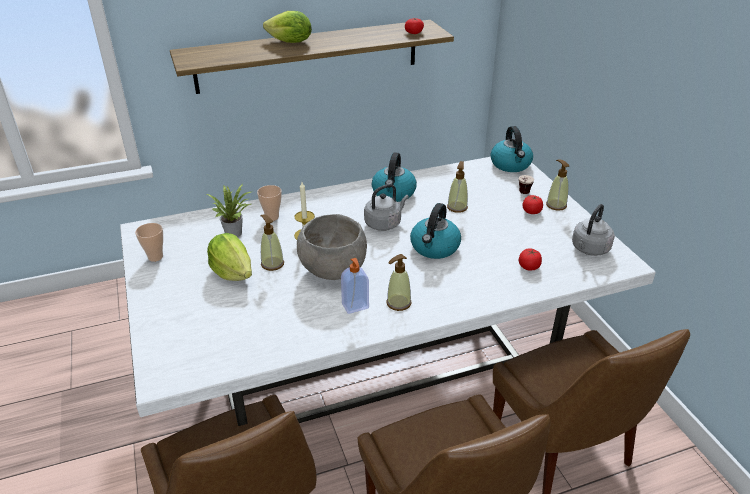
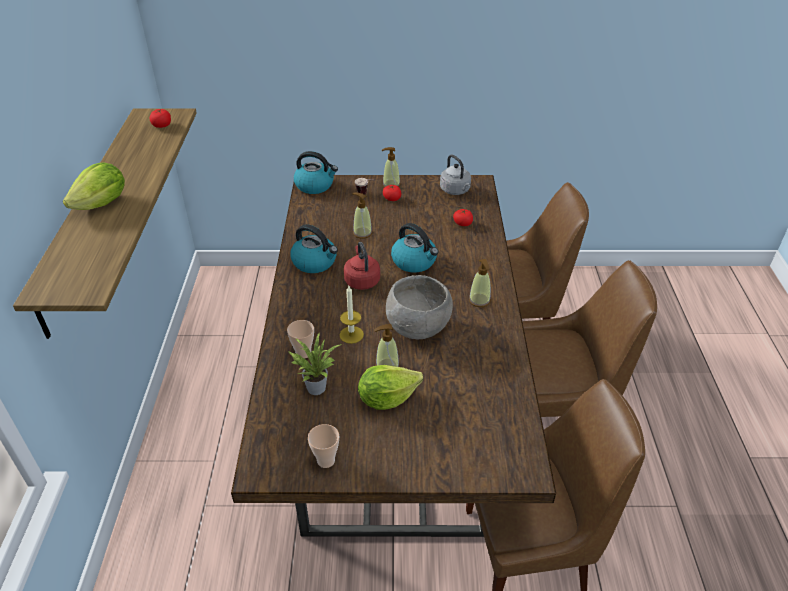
camera: 70 degrees left, 5 degrees up
white dining table [120,157,656,426] -> brown dining table [231,175,556,537]
soap dispenser [341,258,369,314] -> none
grey kettle [364,184,409,231] -> red kettle [344,242,380,290]

